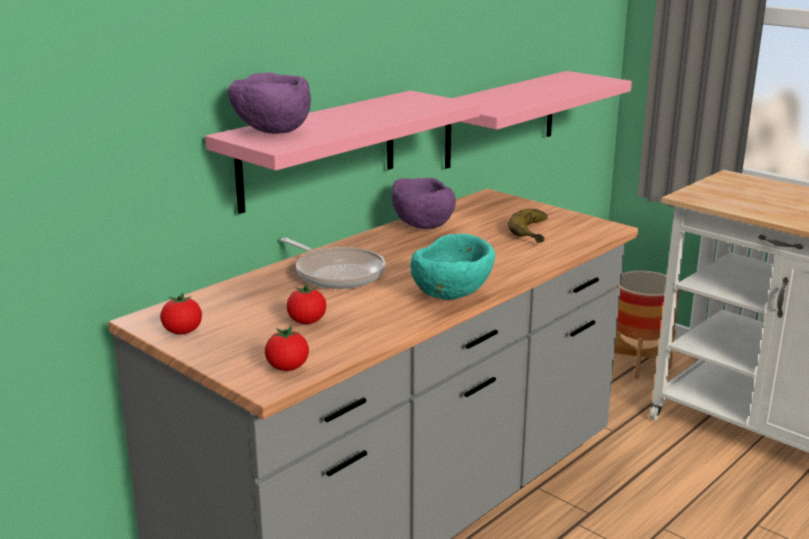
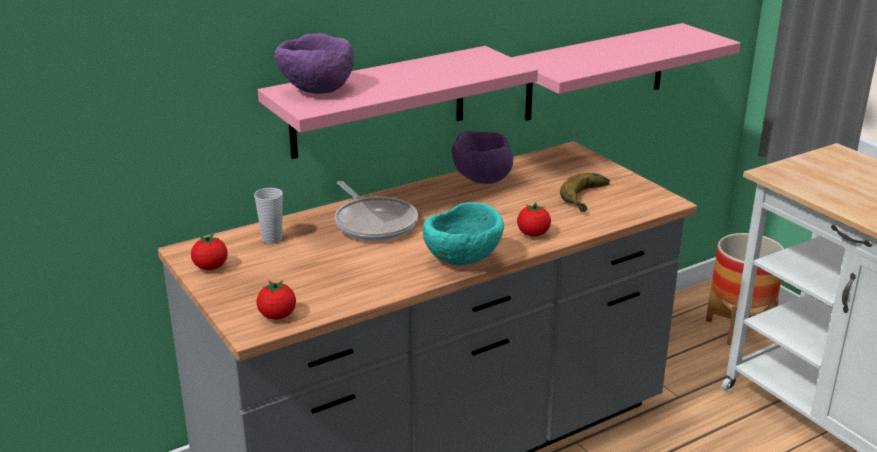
camera: 15 degrees right, 5 degrees up
tomato [286,284,326,324] -> tomato moved to [517,202,551,237]
none -> cup [254,187,283,244]

